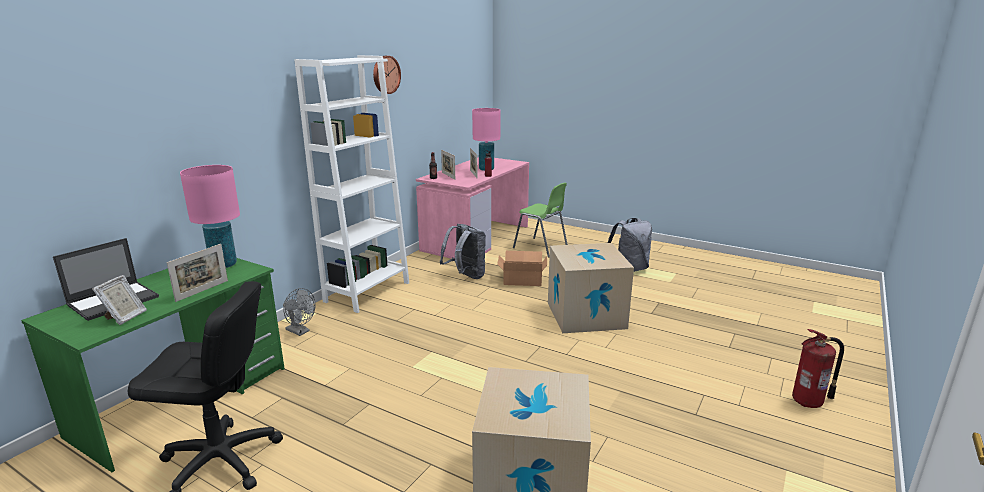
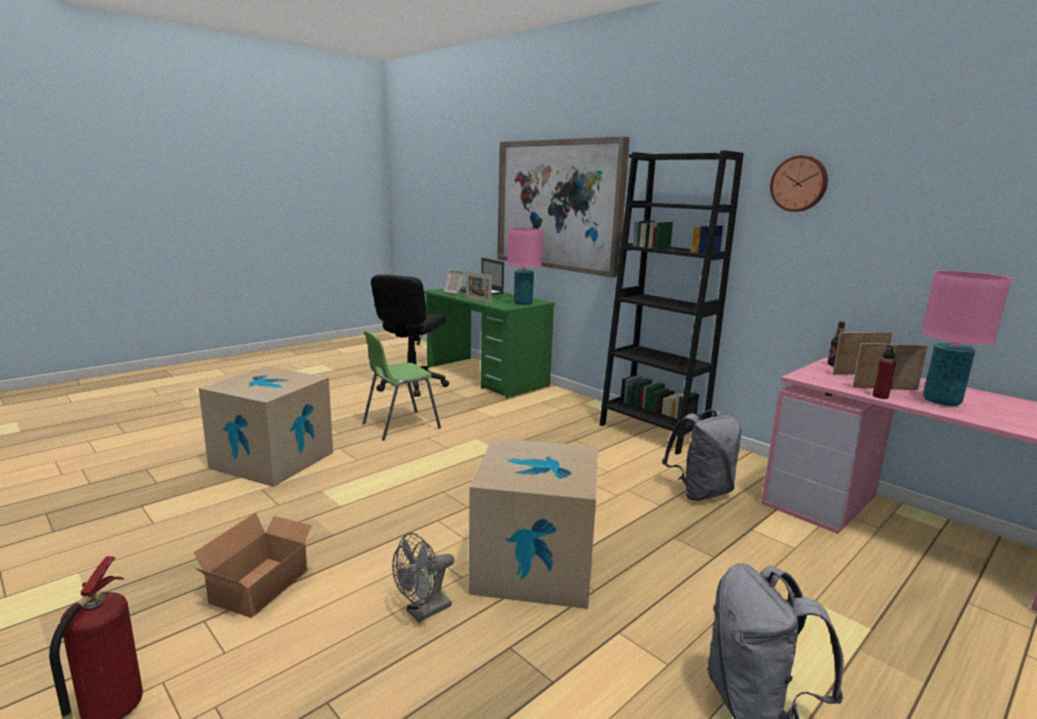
camera: 105 degrees right, 5 degrees down
grey fan [283,288,315,336] -> grey fan moved to [392,533,454,622]
white bookcase [294,55,409,313] -> black bookcase [600,150,744,455]
cardboard box [497,251,547,286] -> cardboard box moved to [194,512,318,618]
green chair [513,183,568,258] -> green chair moved to [363,331,441,441]
none -> picture [497,137,630,278]

